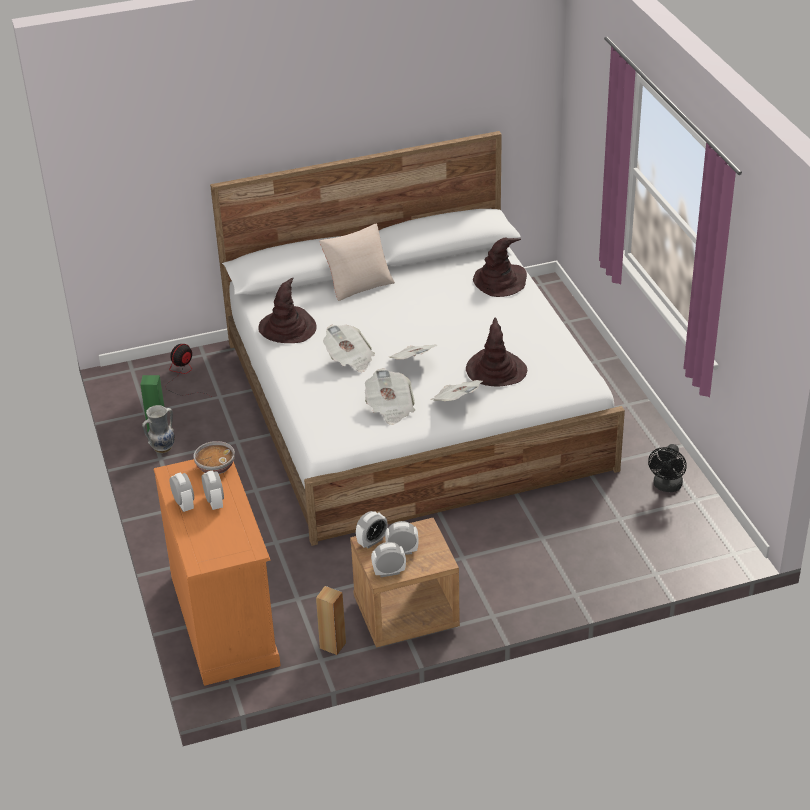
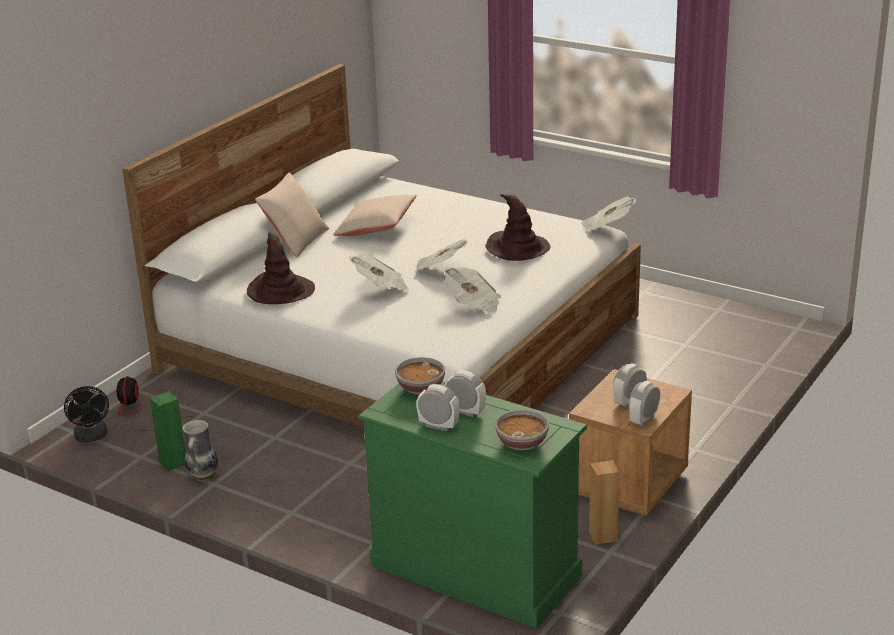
camera: 40 degrees left, 10 degrees down
orange dresser [154,459,281,686] -> green dresser [359,382,587,629]
alarm clock [356,511,388,548] -> none
newspaper [431,380,483,401] -> newspaper moved to [581,196,636,232]
brown hat [473,238,527,297] -> none
black fan [648,444,687,492] -> black fan moved to [64,386,109,443]
none -> beige pillow [333,195,417,236]
none -> bowl [495,410,549,450]

